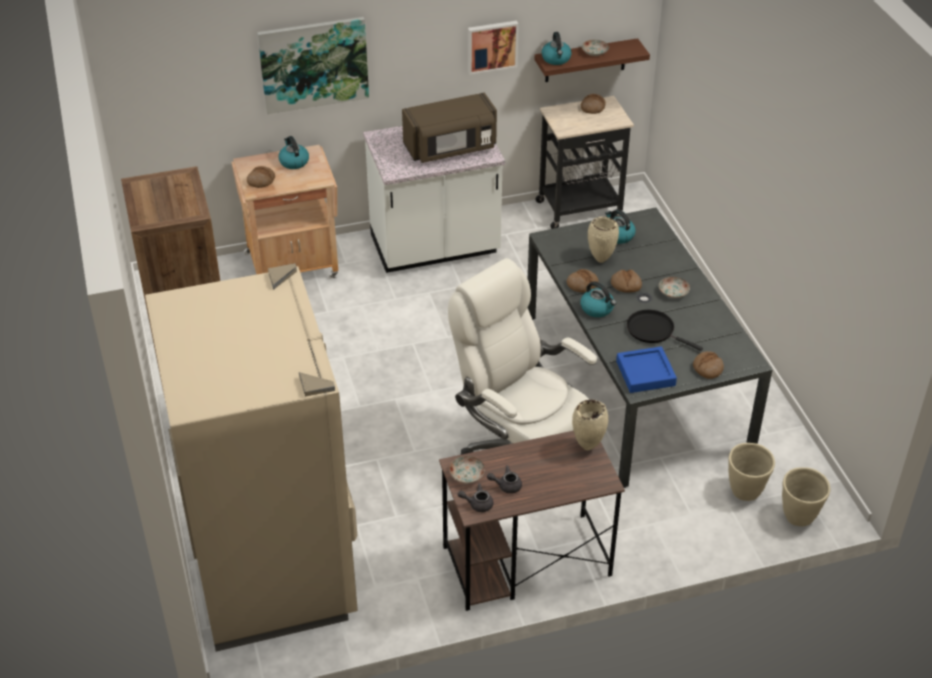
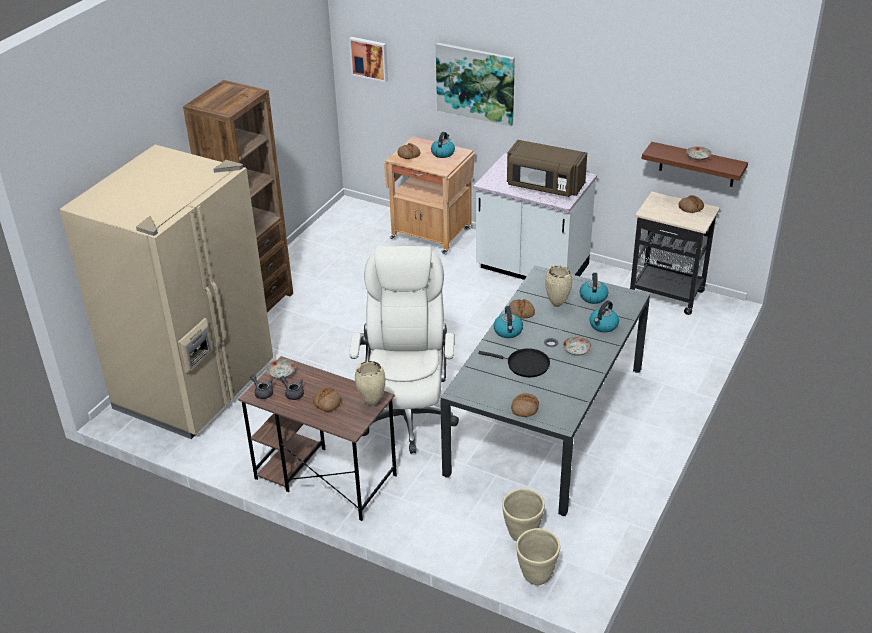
camera: 45 degrees right, 5 degrees down
picture [468,21,519,75] -> picture moved to [349,37,388,83]
kettle [542,32,572,65] -> kettle moved to [589,301,619,332]
bread [611,270,642,293] -> bread moved to [313,387,341,412]
blue tray [616,346,677,393] -> none
black frying pan [627,310,703,351] -> black frying pan turned 120 degrees clockwise [478,348,550,377]

